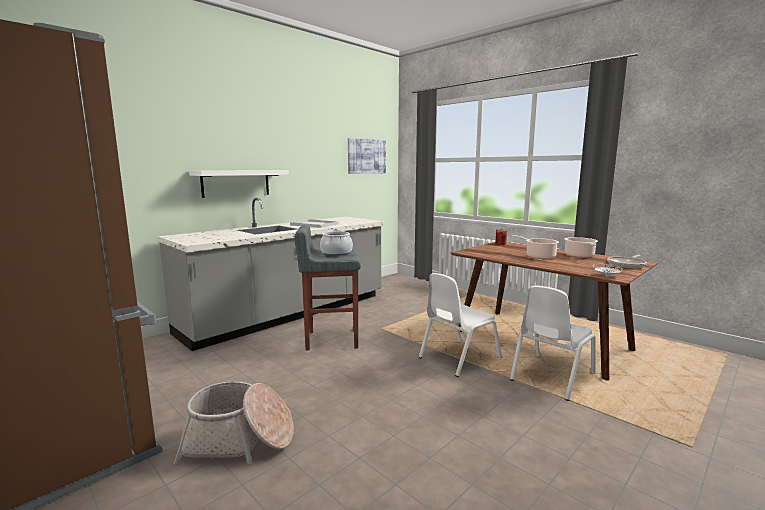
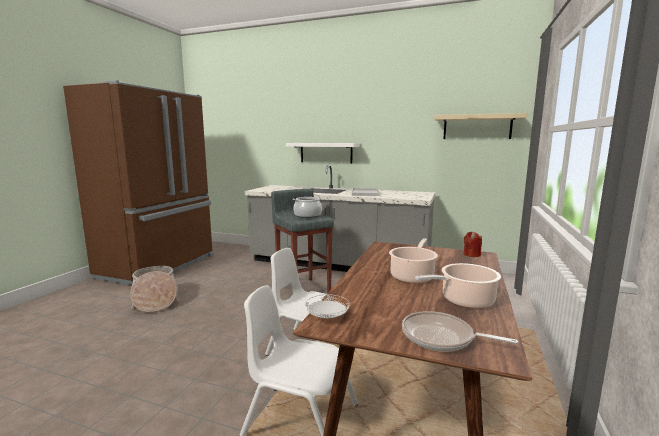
camera: 65 degrees right, 0 degrees up
picture [348,138,386,174] -> beige shelf [434,113,527,139]

